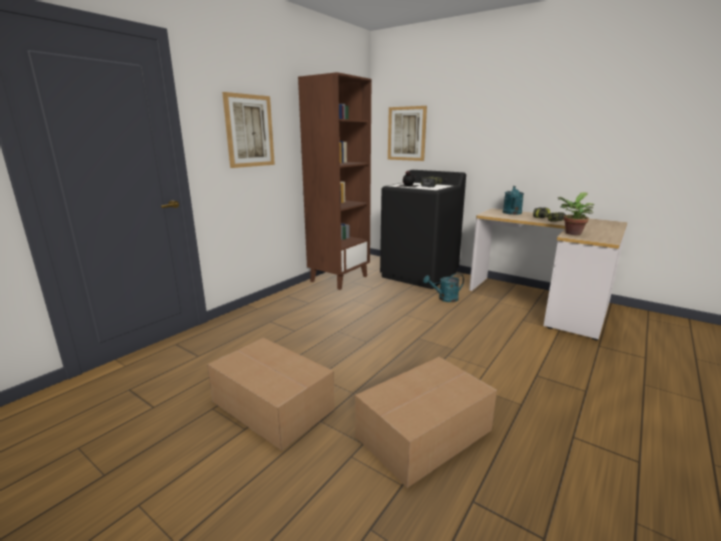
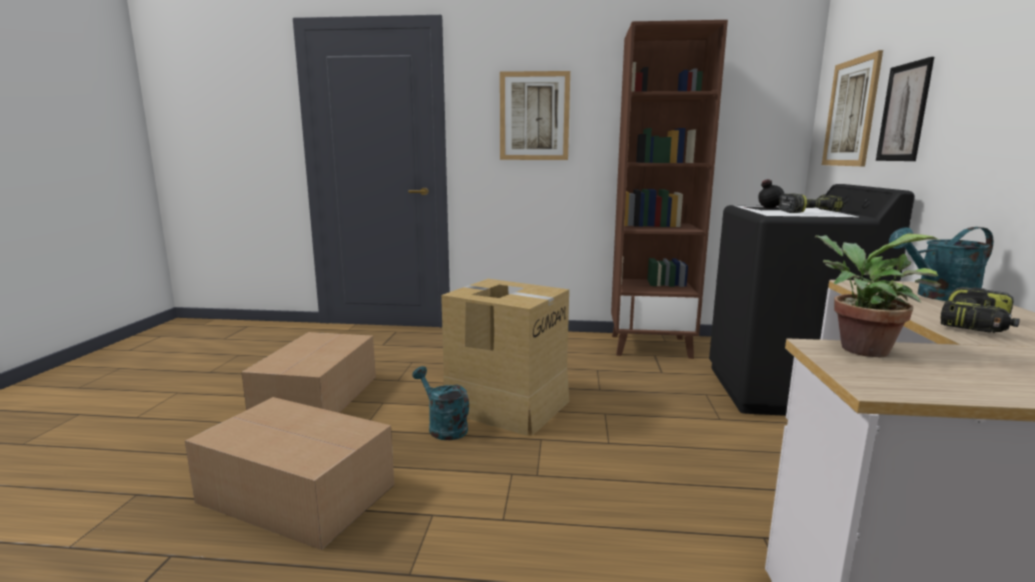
camera: 60 degrees right, 5 degrees down
turquoise watering can [423,273,464,302] -> turquoise watering can moved to [412,366,469,440]
none -> cardboard box [441,279,570,436]
none -> picture [876,57,934,161]

